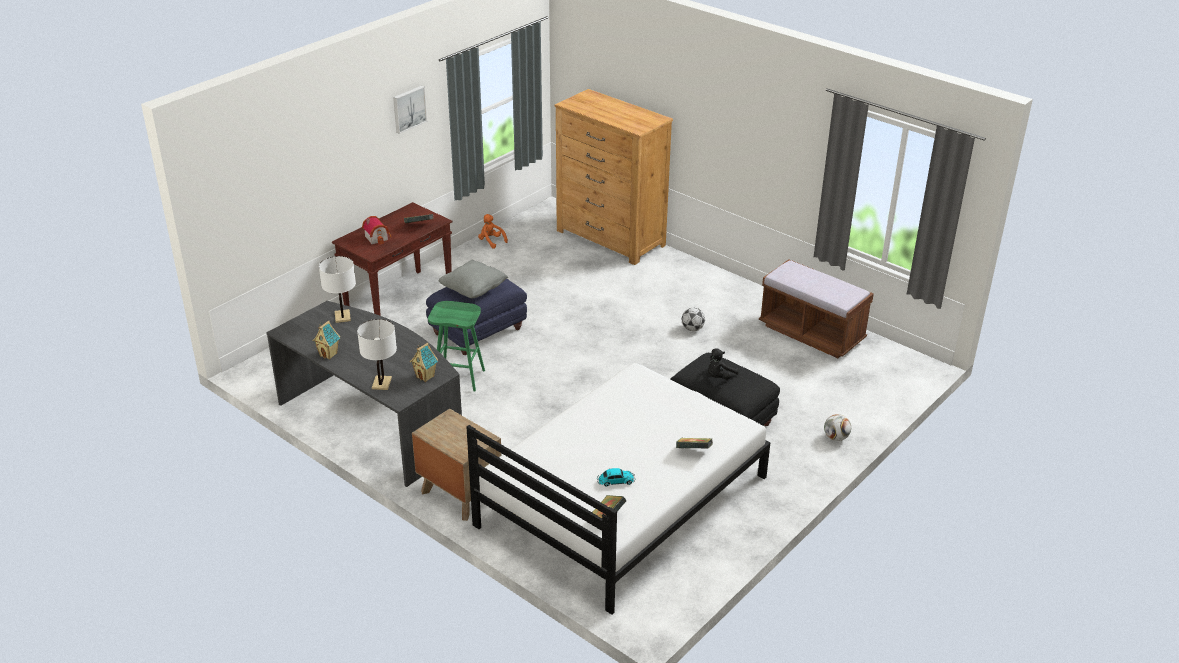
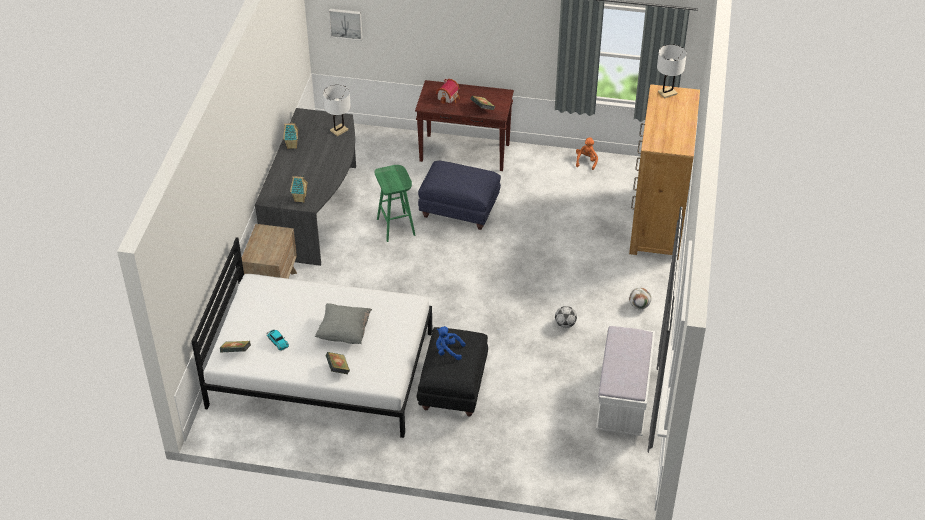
camera: 60 degrees right, 10 degrees up
white table lamp [357,319,397,390] -> white table lamp moved to [657,44,687,99]
picture [393,86,427,134] -> picture moved to [329,9,363,41]
grey pillow [438,259,508,298] -> grey pillow moved to [315,303,372,344]
black plush toy [708,348,739,380] -> blue plush toy [436,326,465,360]
brown bench [759,259,874,358] -> white bench [596,325,655,436]
football [824,414,851,441] -> football moved to [629,288,651,309]

